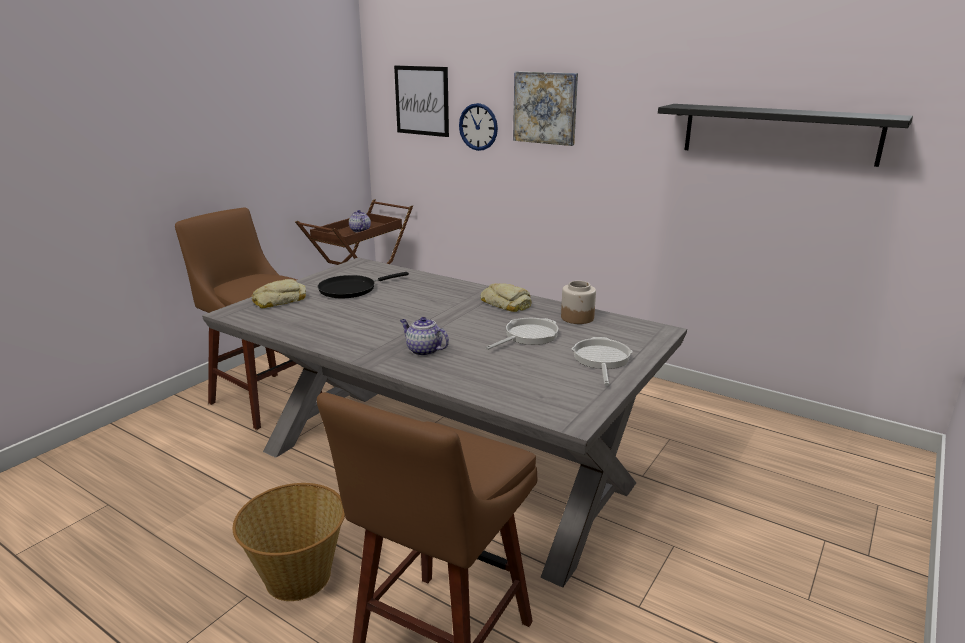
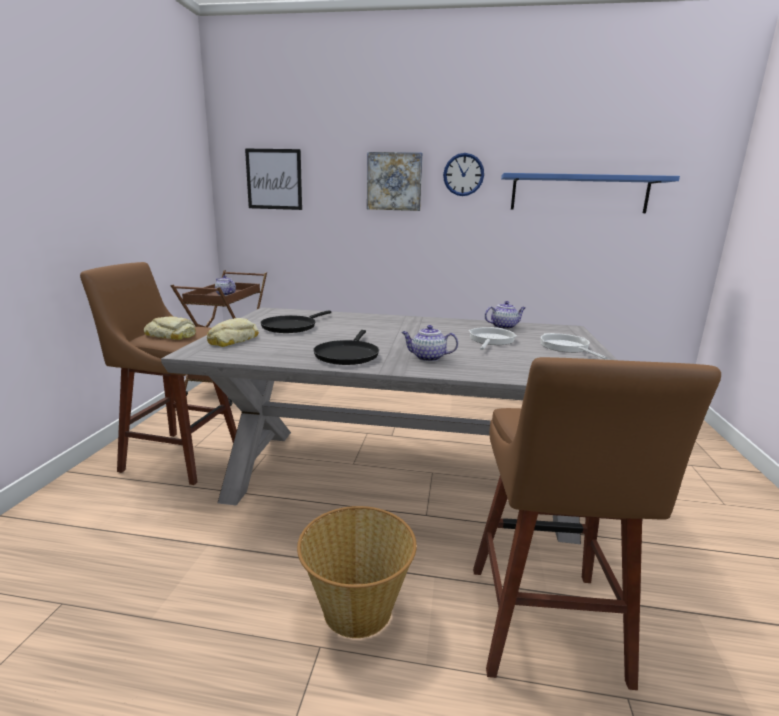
camera: 25 degrees left, 5 degrees down
wall clock [459,103,498,151] -> wall clock moved to [443,153,484,196]
bread [481,283,531,312] -> bread moved to [144,316,196,340]
jar [561,281,596,324] -> teapot [484,301,526,329]
black shelf [658,104,913,167] -> blue shelf [501,173,680,213]
none -> black frying pan [313,330,379,365]

